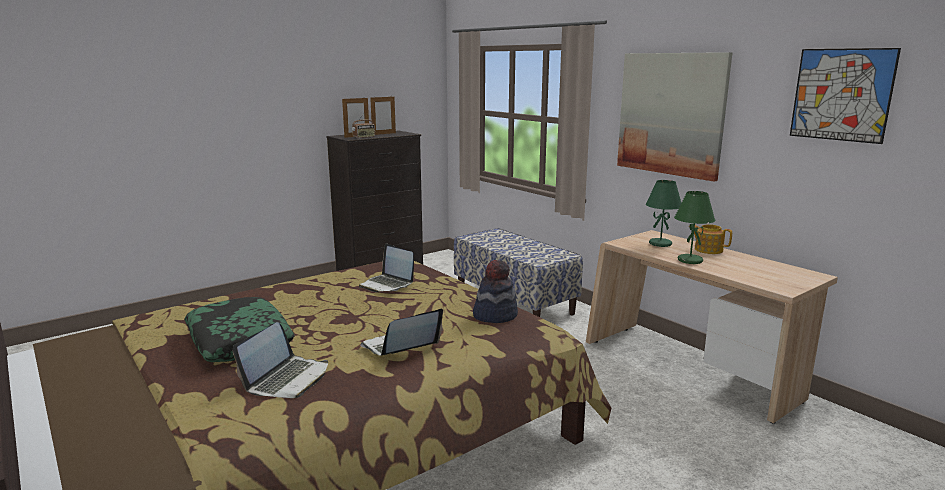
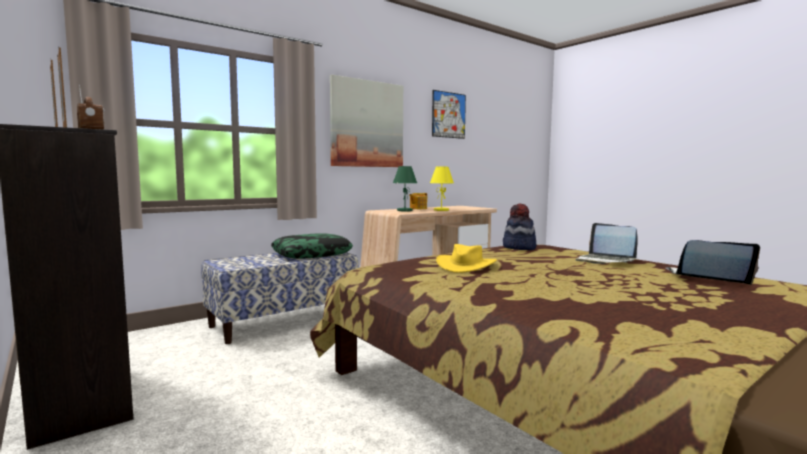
camera: 90 degrees left, 10 degrees down
pillow [184,297,295,362] -> pillow moved to [271,233,353,259]
laptop [359,243,414,292] -> yellow hat [436,244,497,273]
green table lamp [674,191,716,264] -> yellow table lamp [430,167,454,211]

